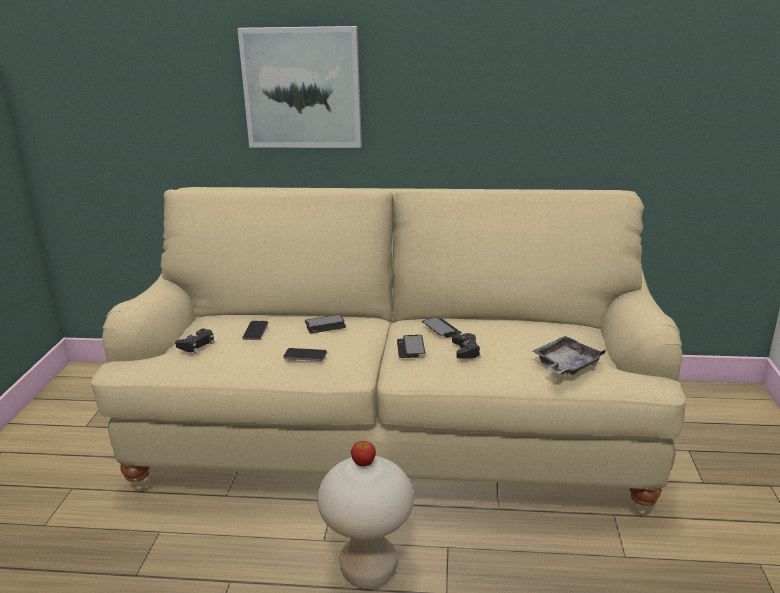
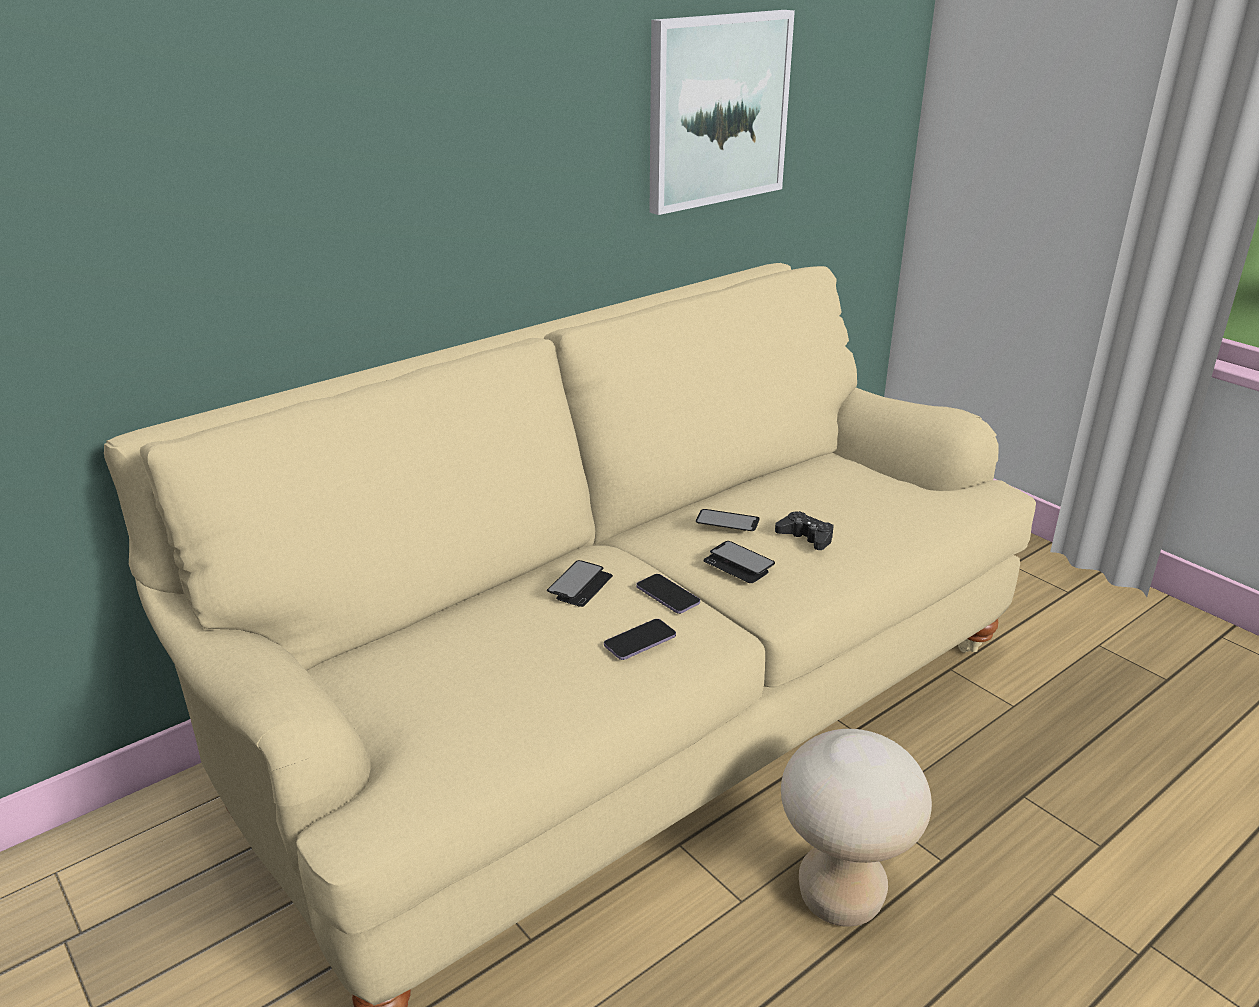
camera: 45 degrees left, 5 degrees up
black game controller [175,328,214,353] -> none
picture [237,26,362,148] -> picture moved to [650,10,795,215]
phone [242,321,268,340] -> phone moved to [636,574,700,614]
apple [351,441,376,467] -> none
grey tray [532,336,606,375] -> none

